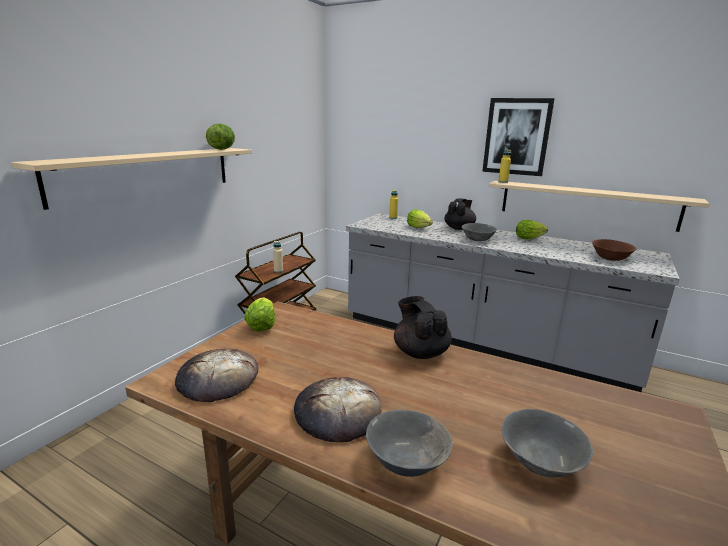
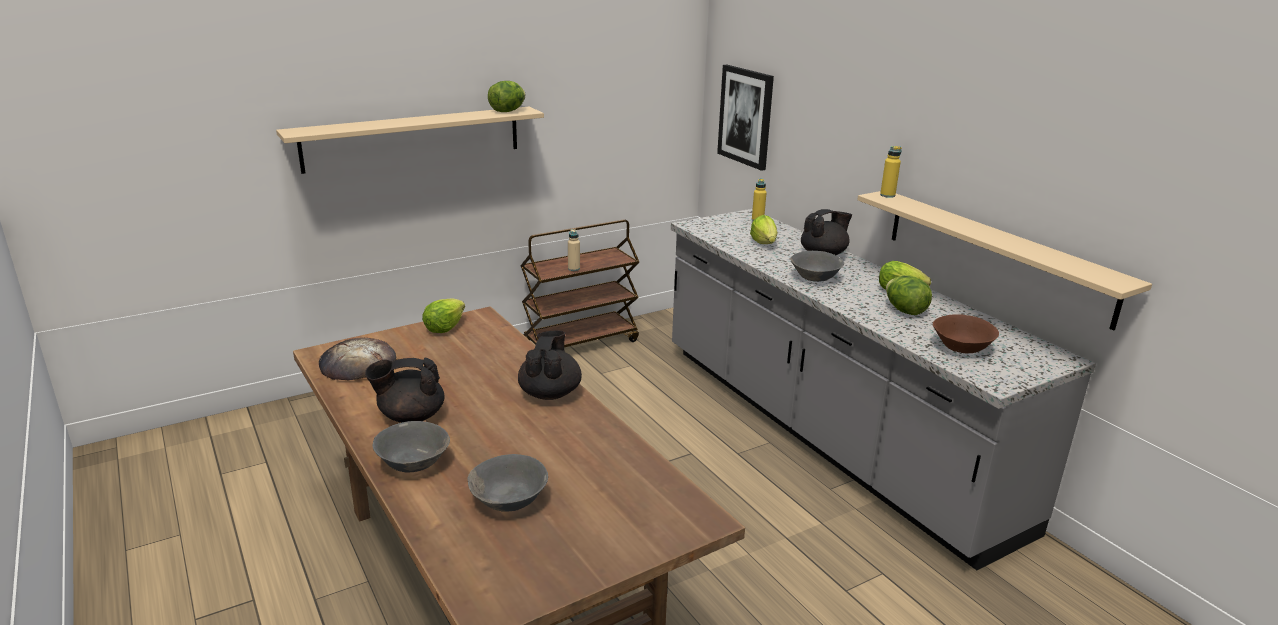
camera: 30 degrees right, 5 degrees up
bread [294,377,381,442] -> black teapot [365,358,445,423]
picture [482,98,555,176] -> picture moved to [717,65,774,171]
none -> lettuce [886,275,932,315]

